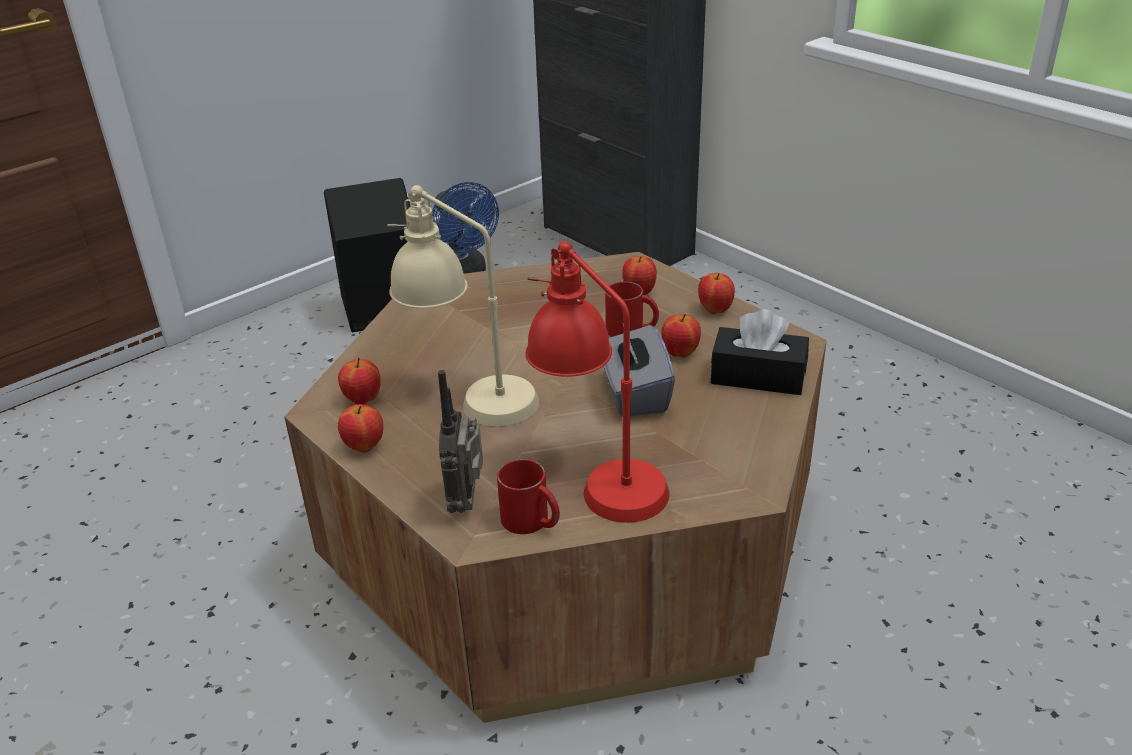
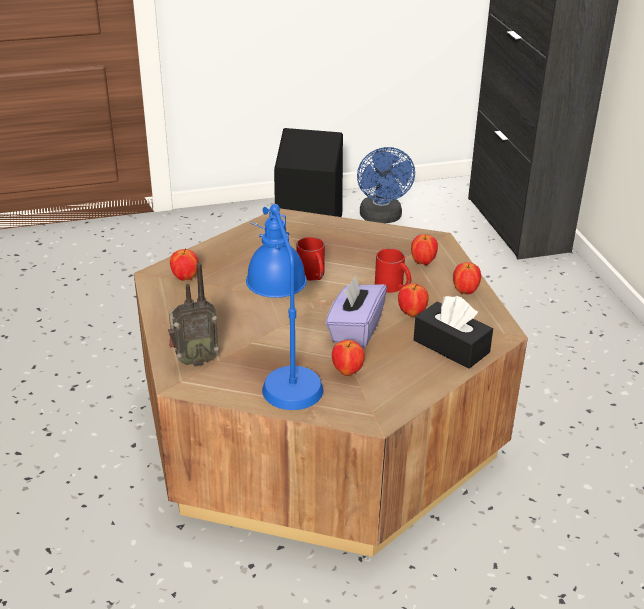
camera: 25 degrees right, 0 degrees up
apple [338,404,383,453] -> apple moved to [332,340,365,376]
beige table lamp [387,185,539,426] -> none
radio [438,370,483,513] -> radio turned 135 degrees counterclockwise [168,263,219,367]
red mug [497,459,560,534] -> red mug moved to [296,237,325,280]
red table lamp [526,241,669,523] -> blue table lamp [246,204,323,410]
grey tissue box [603,325,675,417] -> purple tissue box [325,275,387,348]

